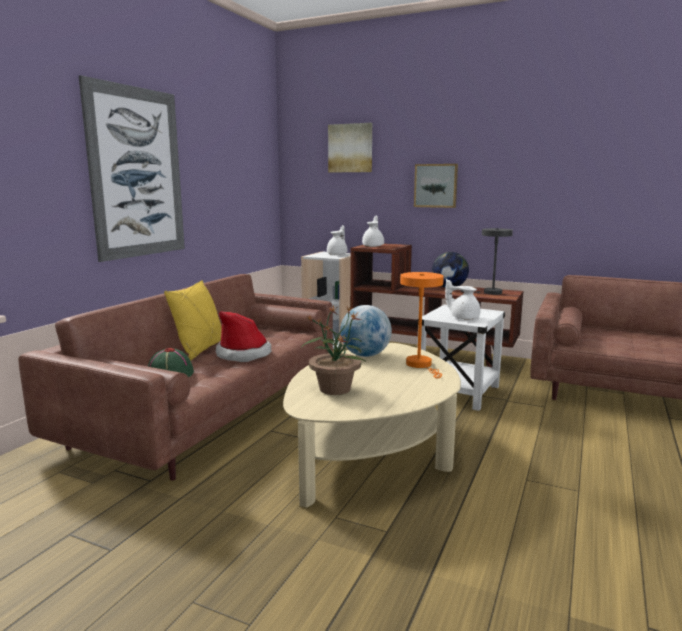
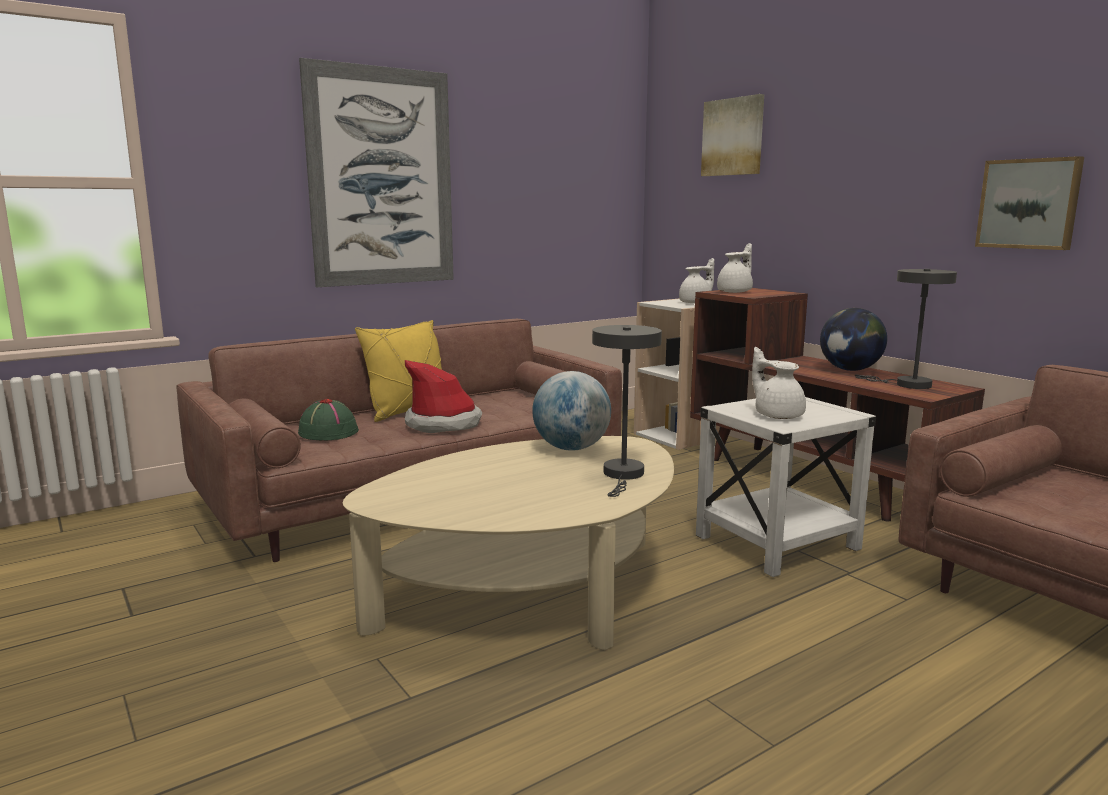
camera: 30 degrees right, 0 degrees up
potted plant [301,305,366,395] -> none
orange table lamp [400,272,444,378] -> grey table lamp [592,325,662,497]
picture [414,164,458,208] -> picture moved to [975,156,1084,250]

